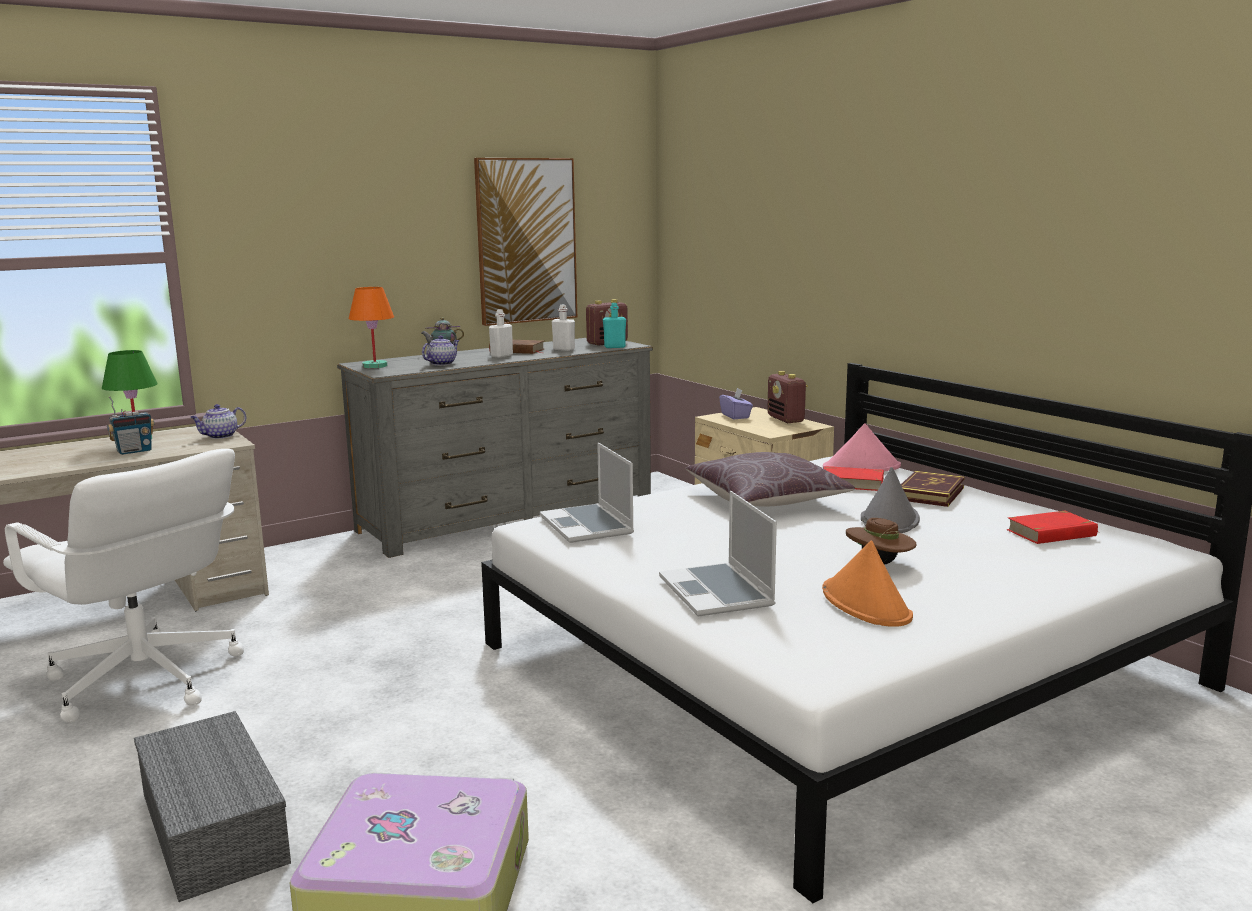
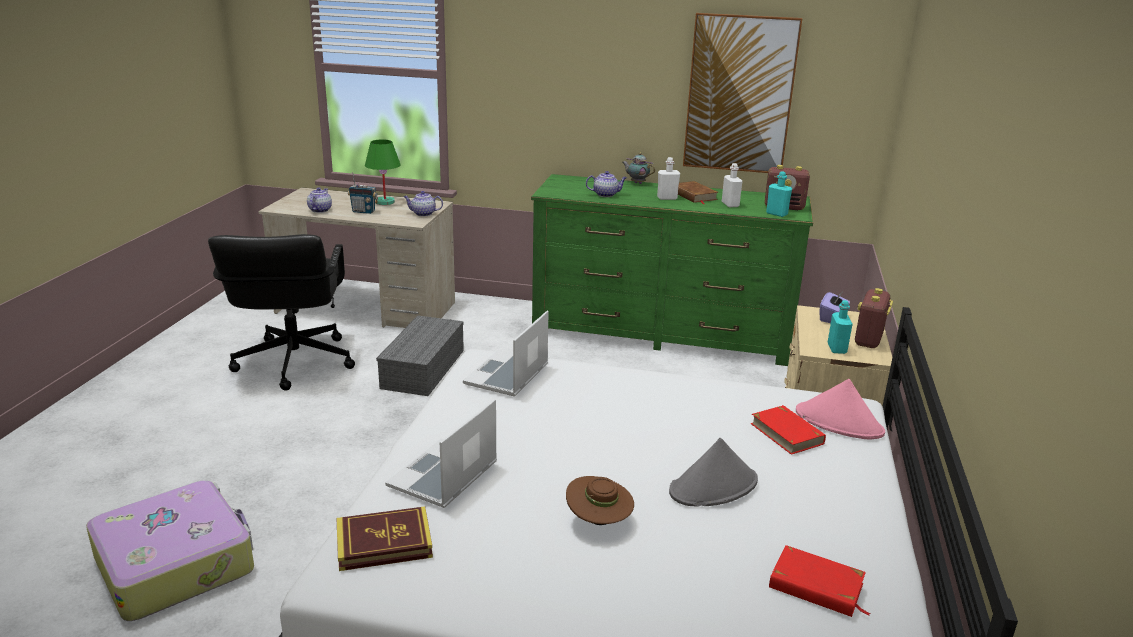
camera: 45 degrees right, 10 degrees up
white office chair [3,449,244,723] -> black office chair [208,234,355,390]
grey storage box [134,711,291,902] -> grey storage box moved to [376,315,464,396]
grey dresser [337,338,653,558] -> green dresser [531,174,813,366]
orange table lamp [349,287,394,368] -> none
brown pillow [685,452,855,507] -> none
orange hat [822,540,913,627] -> none
book [901,471,965,507] -> book moved to [336,506,433,571]
none -> teapot [307,187,332,213]
none -> turquoise bottle [828,300,853,354]

